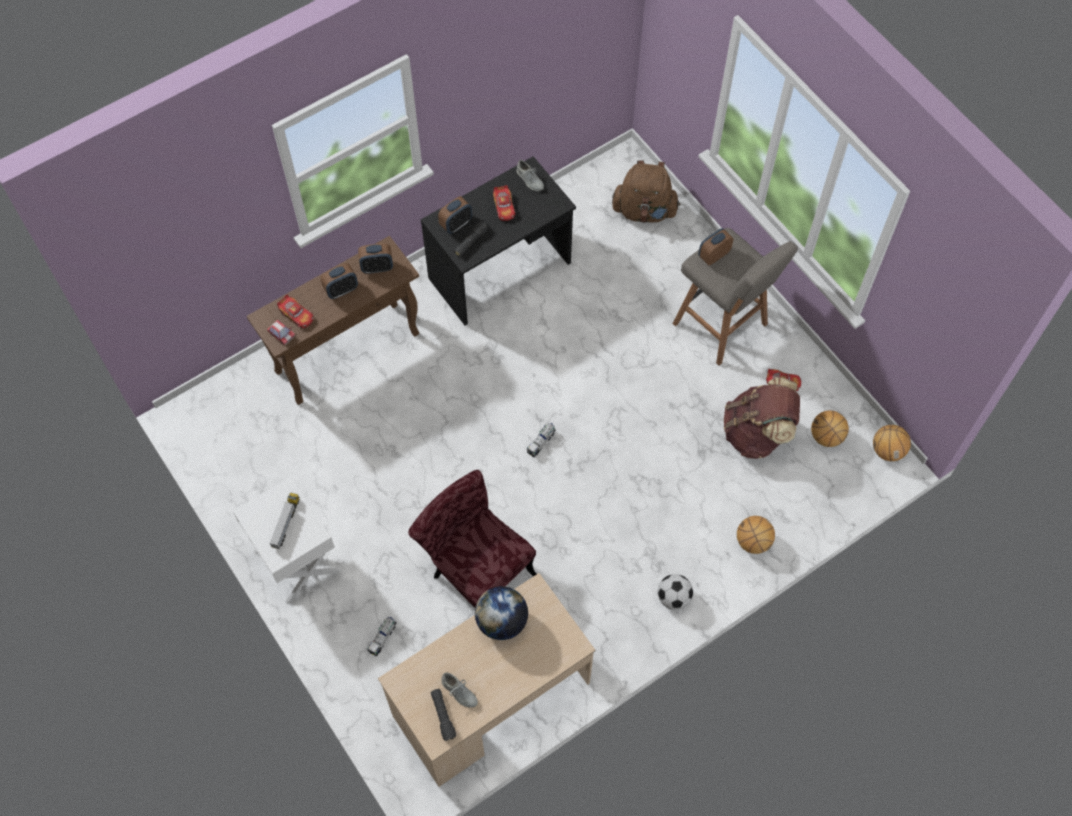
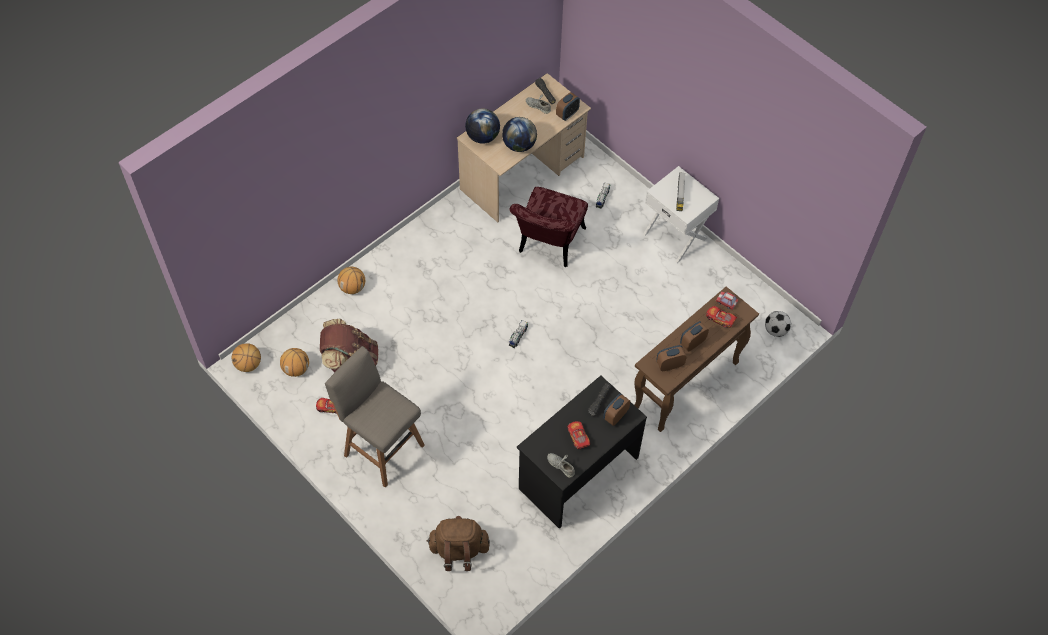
camera: 170 degrees right, 5 degrees down
red chair [408,470,536,607] -> red chair turned 75 degrees clockwise [509,187,588,267]
football [658,574,693,610] -> football moved to [765,311,791,337]
alarm clock [698,228,733,265] -> alarm clock moved to [556,92,580,121]
none -> globe [465,108,500,144]

